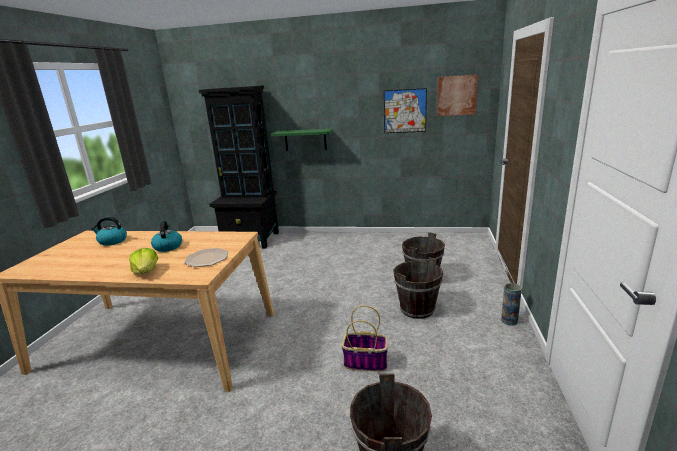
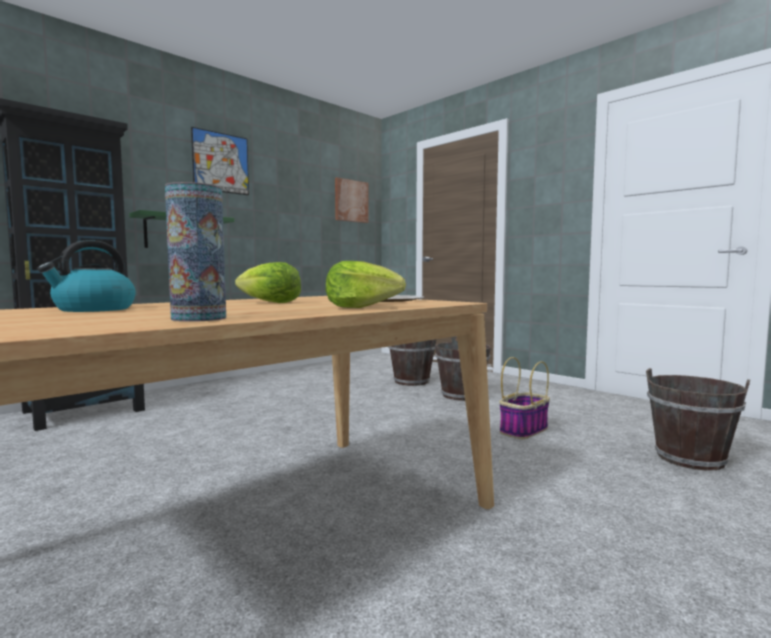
camera: 55 degrees left, 15 degrees down
kettle [151,221,182,252] -> lettuce [235,262,301,303]
picture [384,88,427,133] -> picture moved to [191,127,249,195]
vase [501,283,522,326] -> vase moved to [165,182,226,322]

